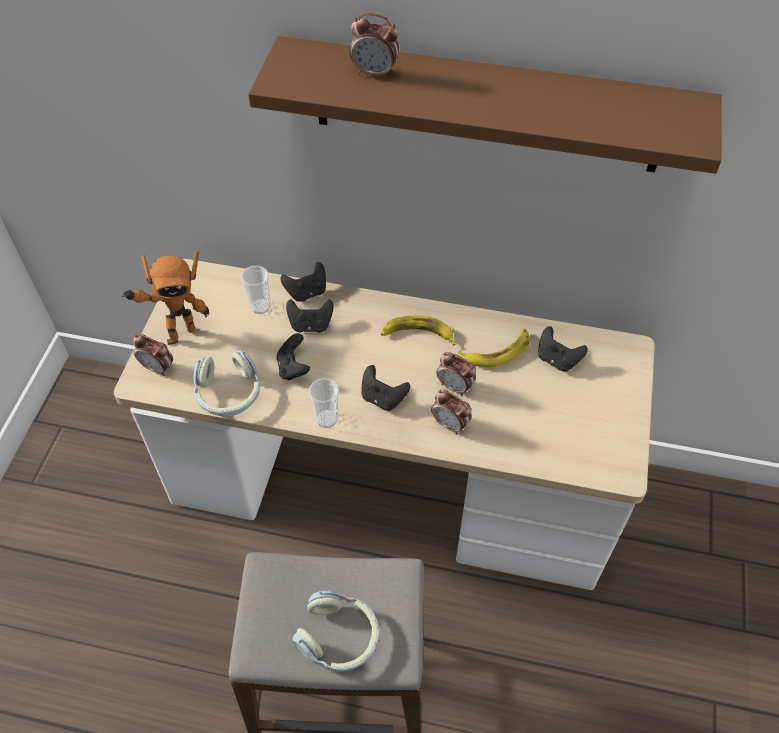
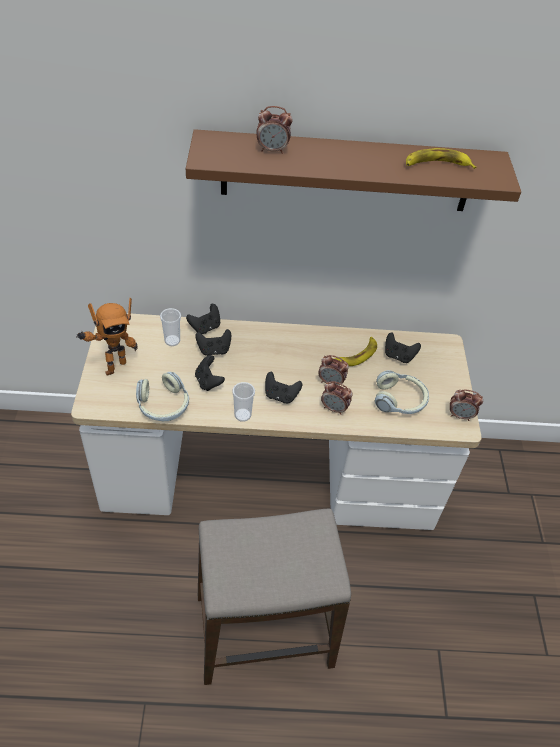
camera: 15 degrees left, 5 degrees down
alarm clock [133,334,173,376] -> alarm clock moved to [450,389,483,421]
headphones [292,591,380,671] -> headphones moved to [375,370,429,414]
banana [381,316,456,346] -> banana moved to [406,148,477,169]

